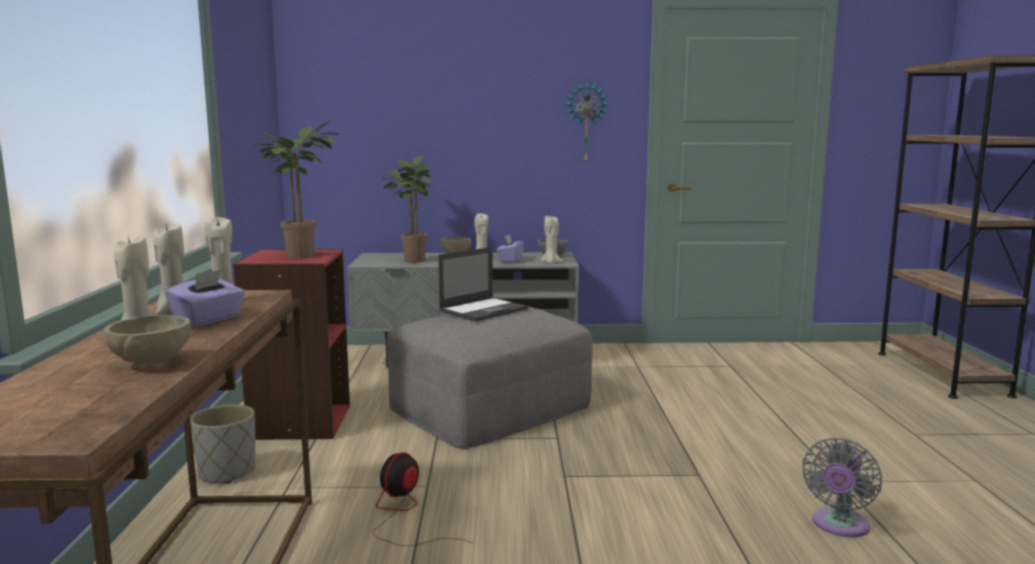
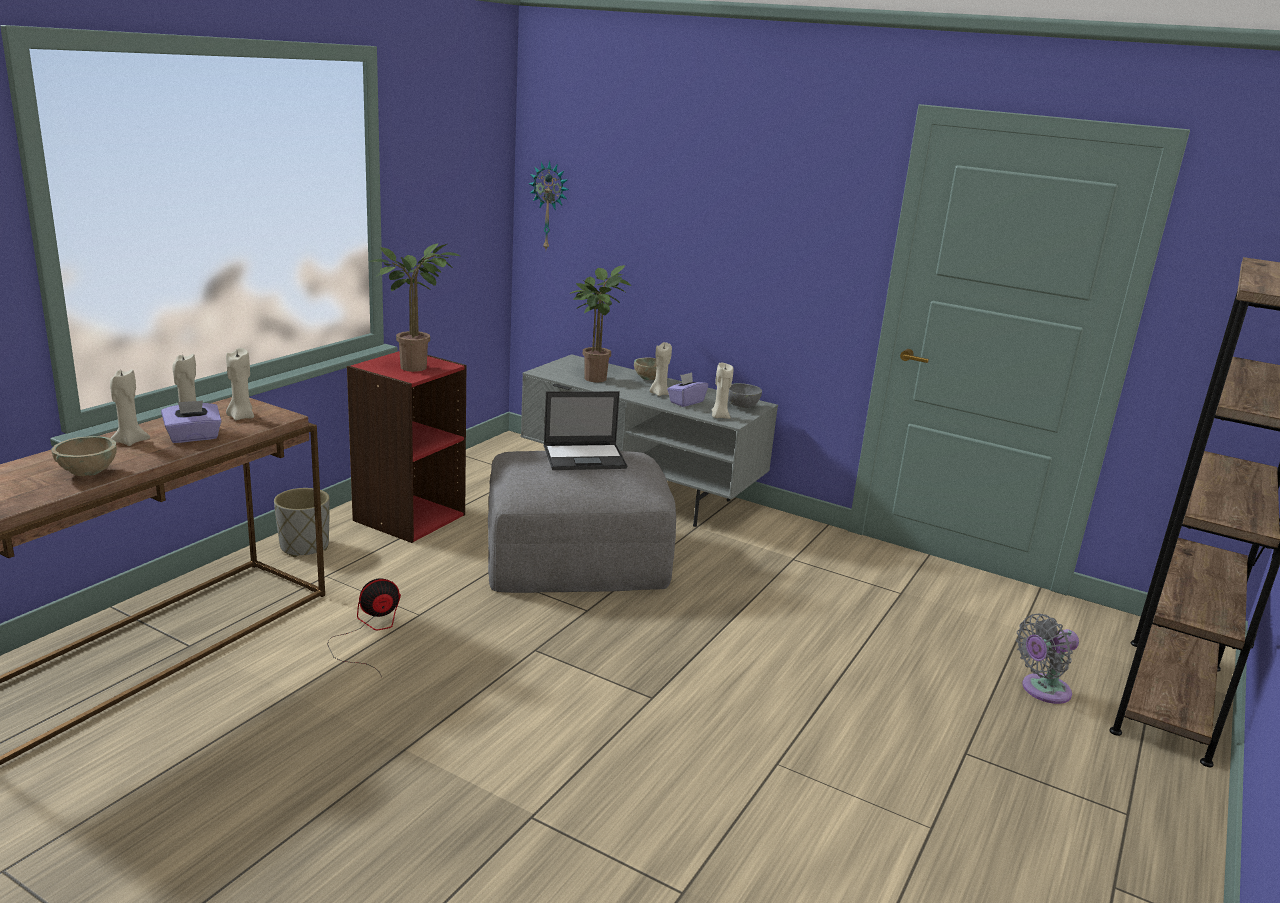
camera: 30 degrees right, 10 degrees up
wall clock [564,80,610,165] -> wall clock moved to [528,161,569,249]
grey fan [802,438,882,537] -> grey fan moved to [1016,614,1079,704]

